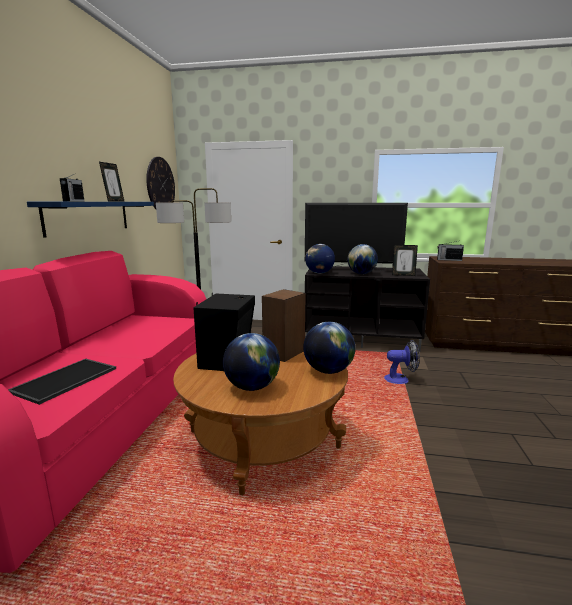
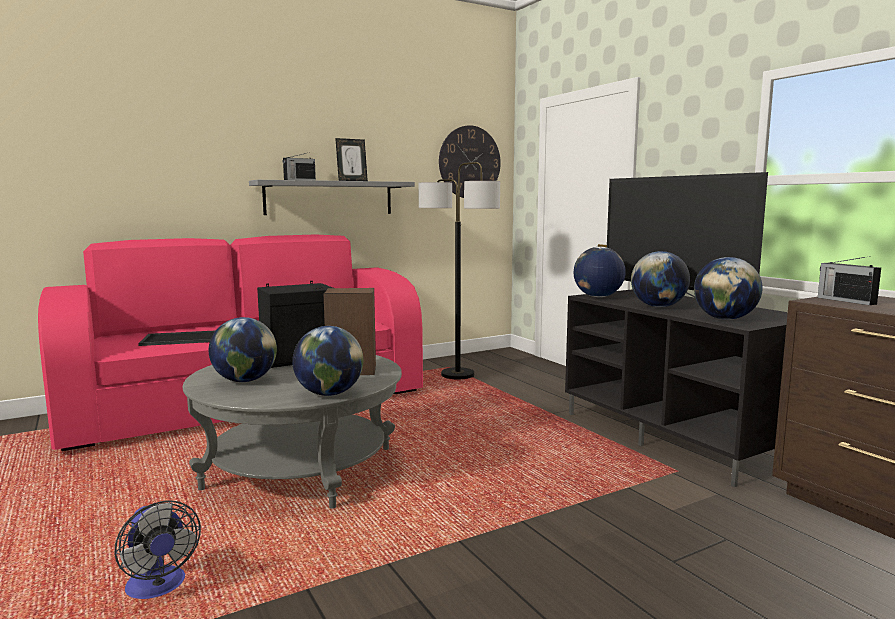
camera: 50 degrees right, 5 degrees down
blue shelf [27,202,154,238] -> grey shelf [249,180,415,215]
brown coffee table [173,351,348,495] -> grey coffee table [183,355,402,509]
fan [384,340,420,384] -> fan moved to [114,500,201,599]
picture frame [392,245,418,276] -> globe [694,257,763,320]

